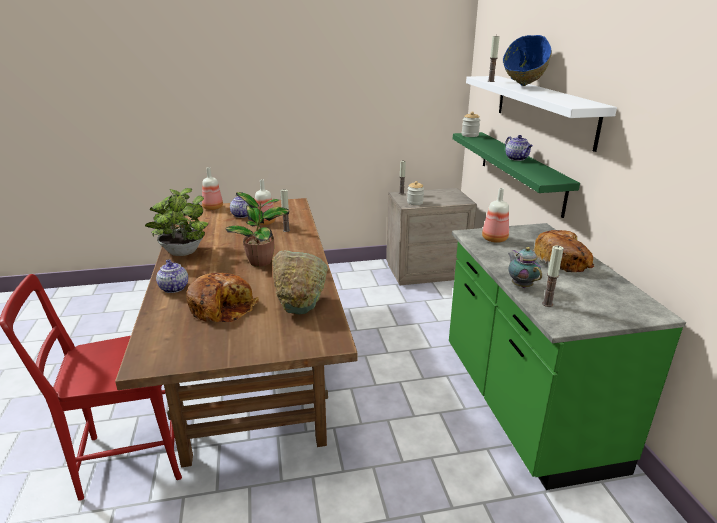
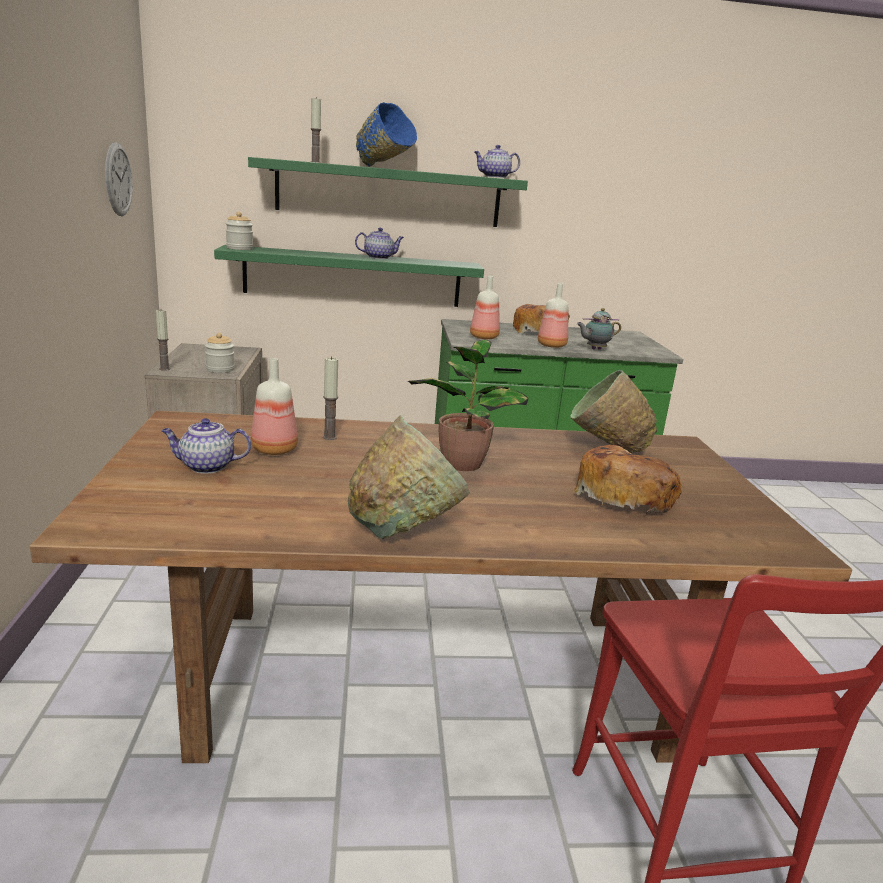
camera: 85 degrees left, 5 degrees down
potted plant [145,188,209,256] -> green bowl [348,415,470,539]
teapot [156,259,188,293] -> teapot moved to [474,145,520,178]
bottle [202,167,223,210] -> bottle moved to [538,283,568,348]
white shelf [466,76,617,152] -> green shelf [248,157,528,227]
candle [542,246,564,307] -> none
none -> wall clock [105,142,133,216]

